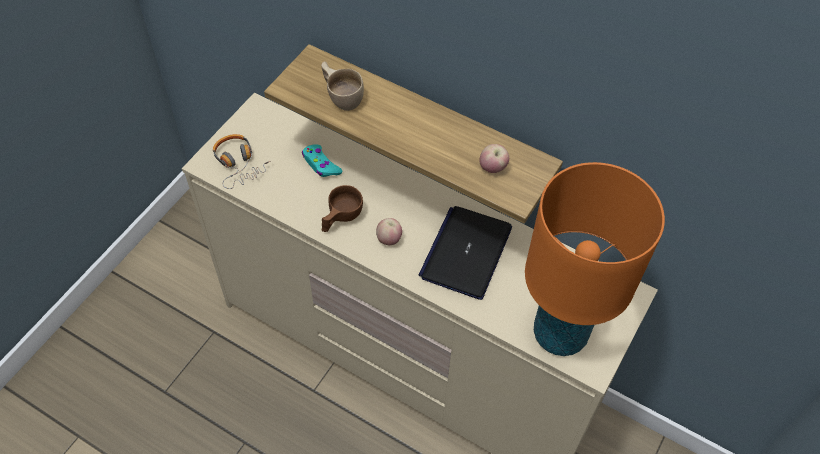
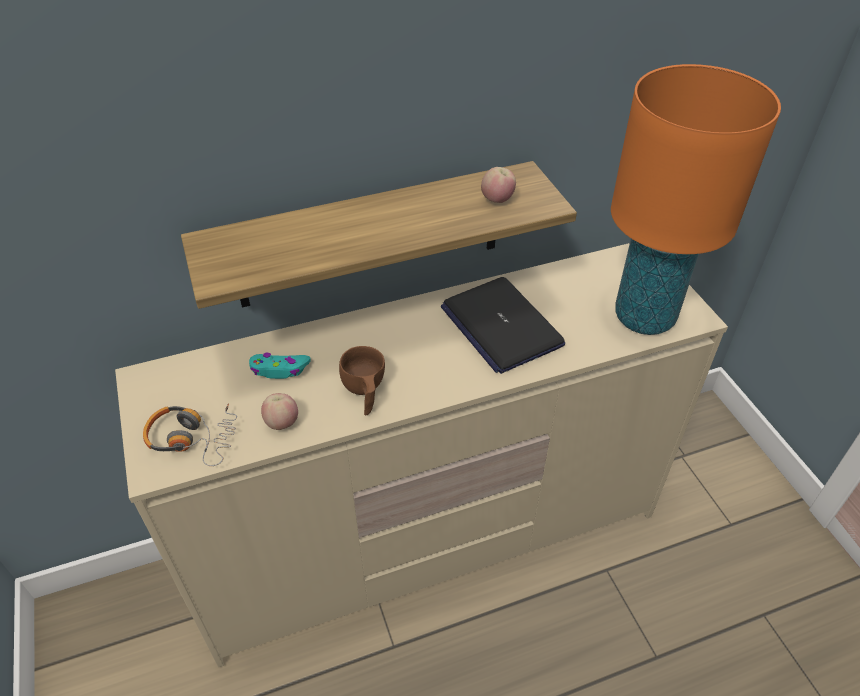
camera: 50 degrees left, 10 degrees down
beige cup [321,62,364,111] -> none
apple [376,218,402,246] -> apple moved to [261,393,298,430]

